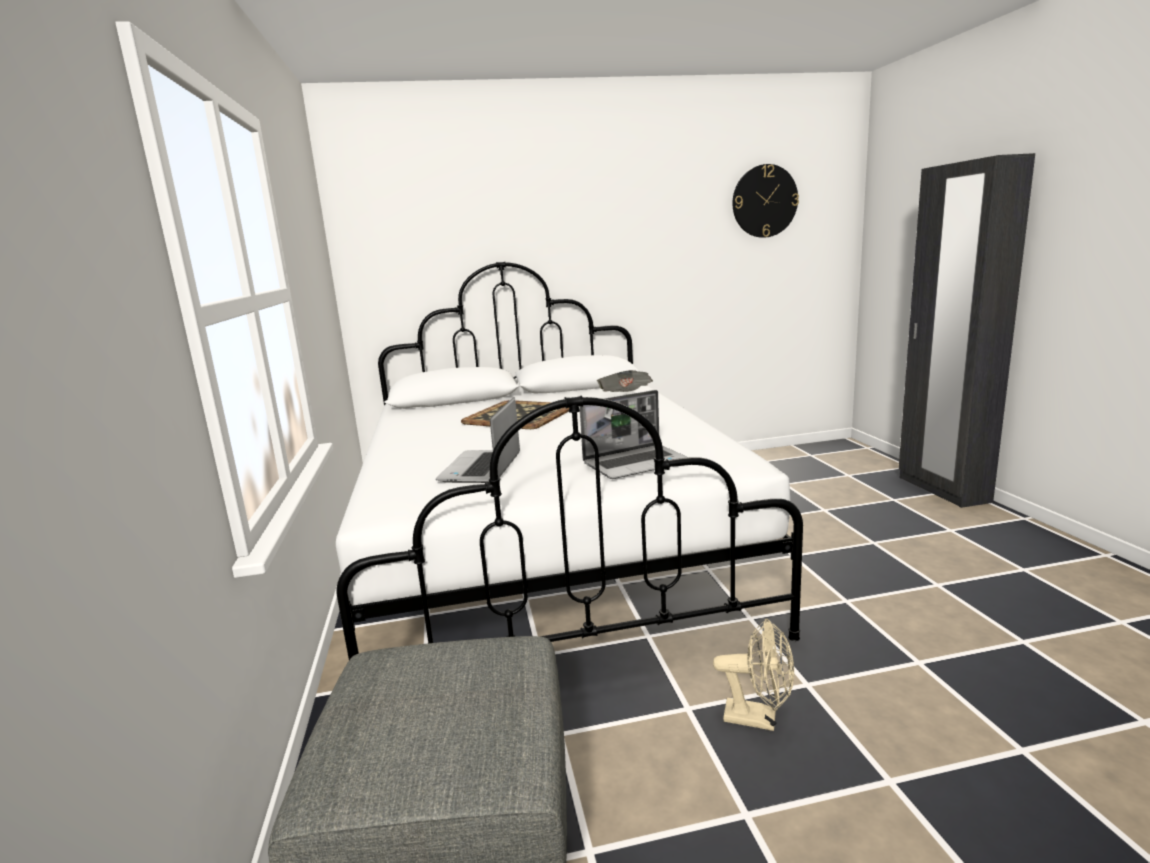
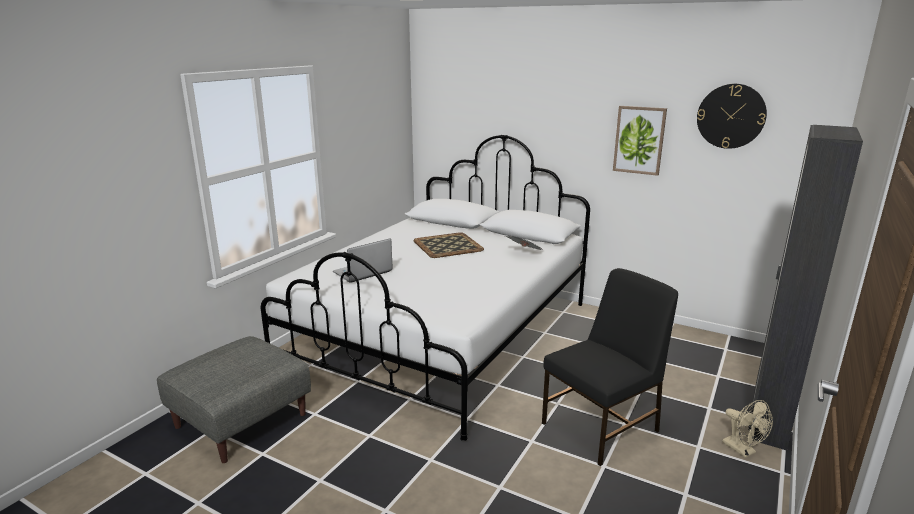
camera: 40 degrees right, 5 degrees up
laptop [579,390,688,479] -> none
beige fan [713,618,794,731] -> beige fan moved to [722,400,773,458]
none -> black chair [542,268,678,466]
none -> picture [613,106,667,176]

